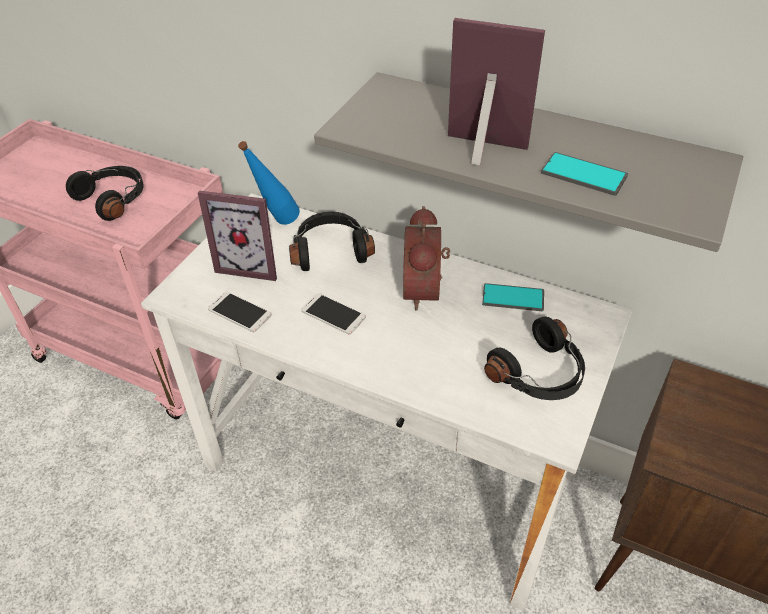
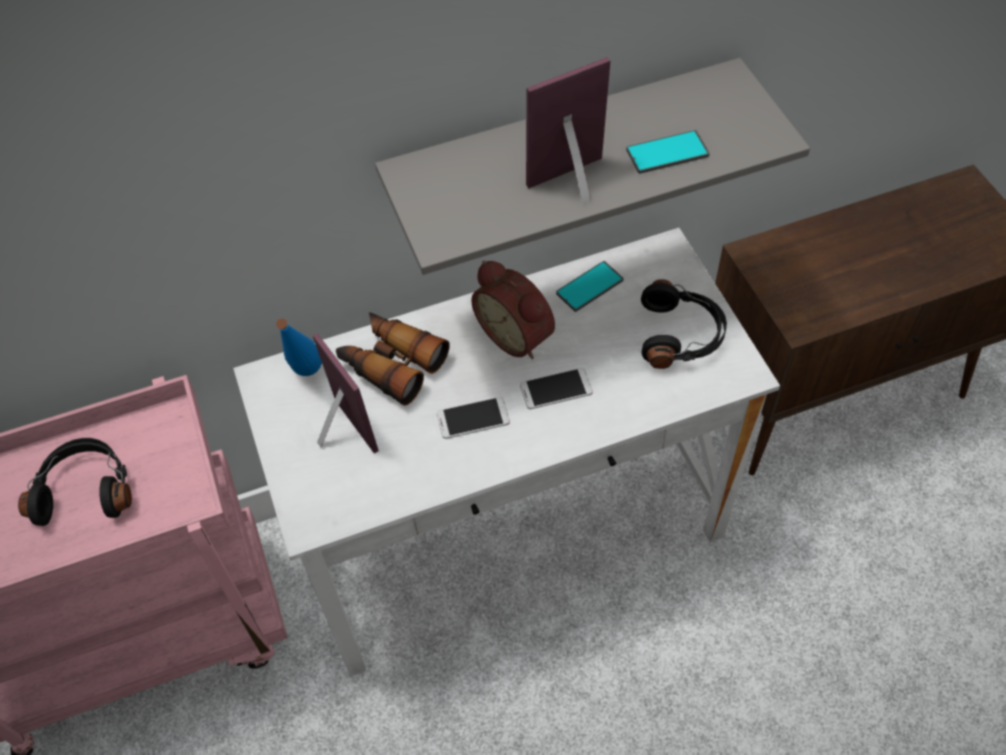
camera: 45 degrees left, 10 degrees up
picture frame [198,191,277,281] -> picture frame turned 90 degrees counterclockwise [313,333,379,454]
phone [208,292,272,332] -> phone moved to [520,368,593,409]
black headphones [289,211,375,271] -> binoculars [336,312,450,406]

